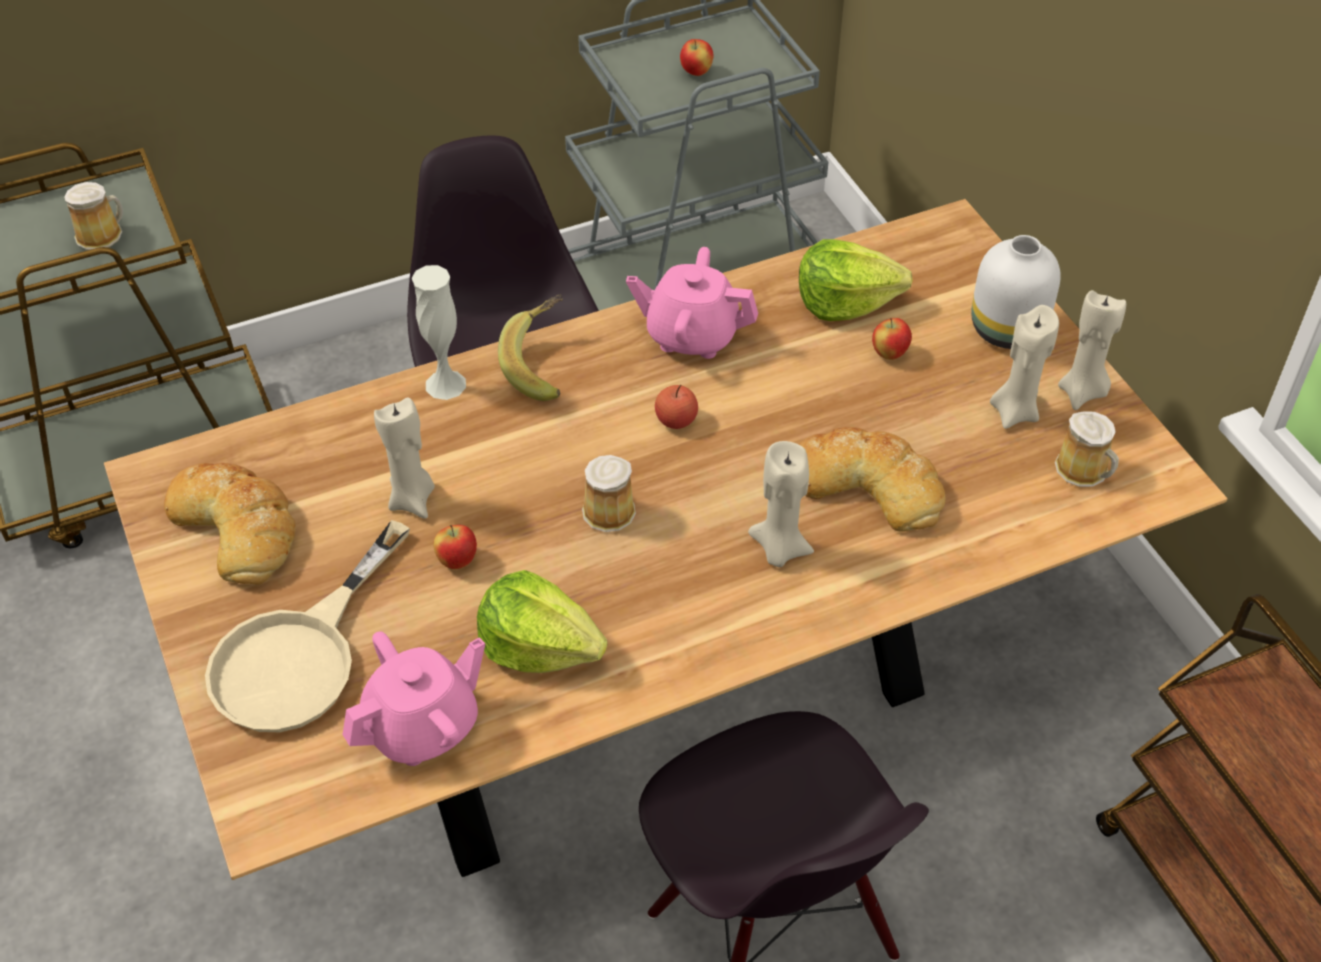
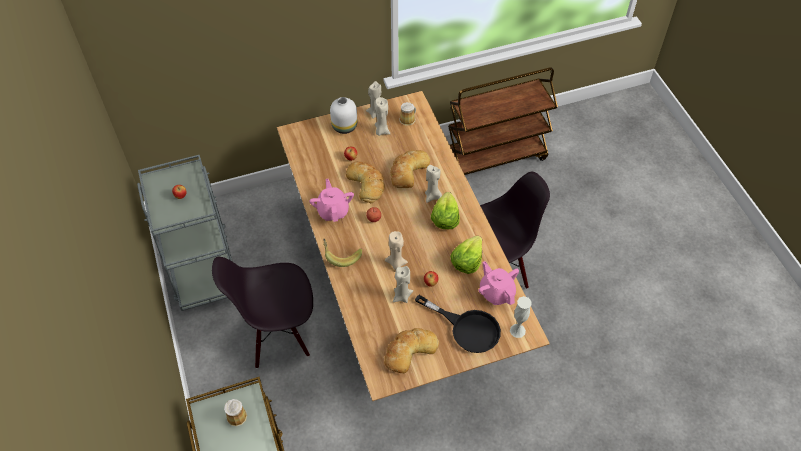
camera: 85 degrees left, 5 degrees up
beige frying pan [205,520,410,732] -> black frying pan [415,295,501,353]
white vase [412,265,466,400] -> white vase moved to [510,296,532,338]
mug [582,455,636,532] -> none
pink teapot [626,247,758,359] -> pink teapot turned 150 degrees clockwise [309,179,354,222]
lettuce [799,239,913,321] -> lettuce moved to [431,192,460,229]
none -> bread [346,161,385,203]
none -> beige candle [385,231,408,270]

